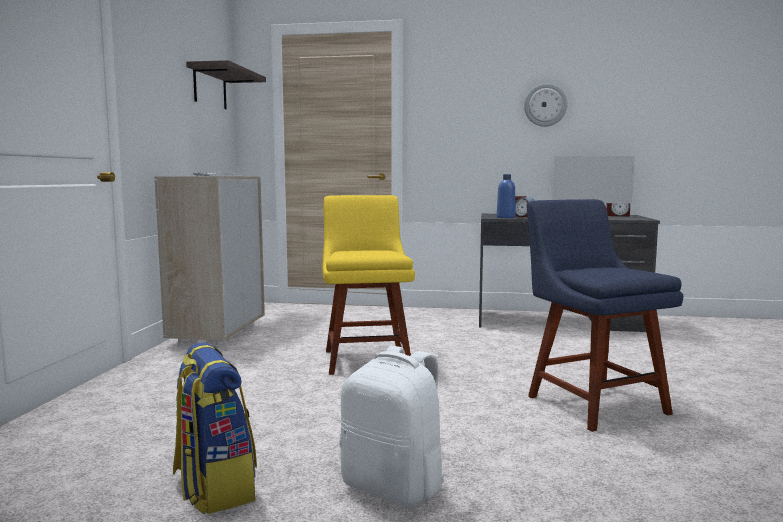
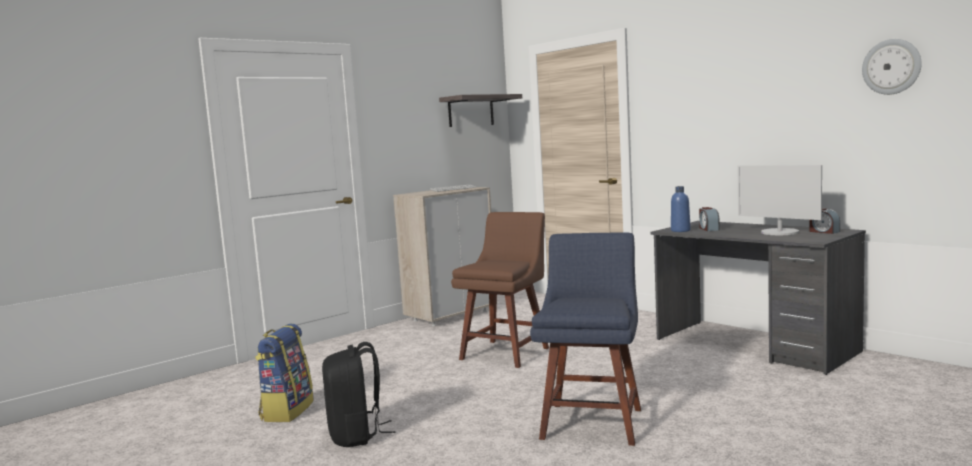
camera: 40 degrees right, 0 degrees up
yellow chair [322,195,415,375] -> brown chair [451,212,549,368]
white backpack [339,346,444,508] -> black backpack [322,342,396,447]
wall clock [524,83,568,127] -> wall clock moved to [862,39,922,95]

